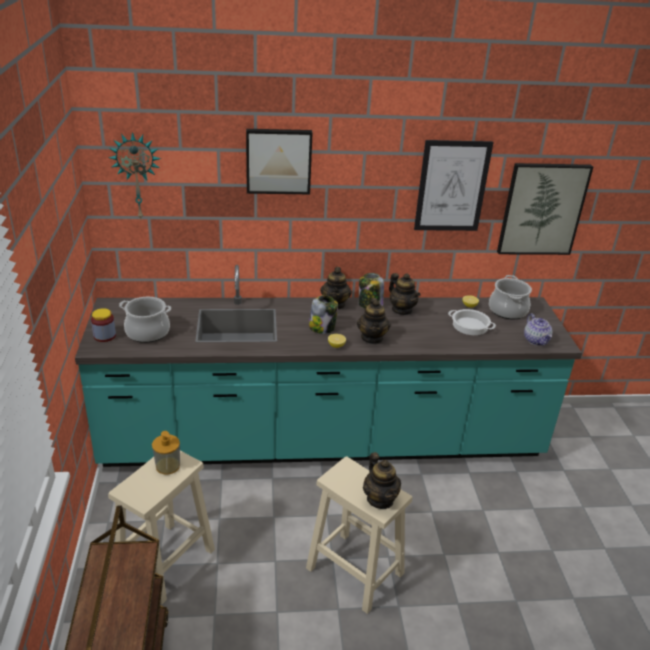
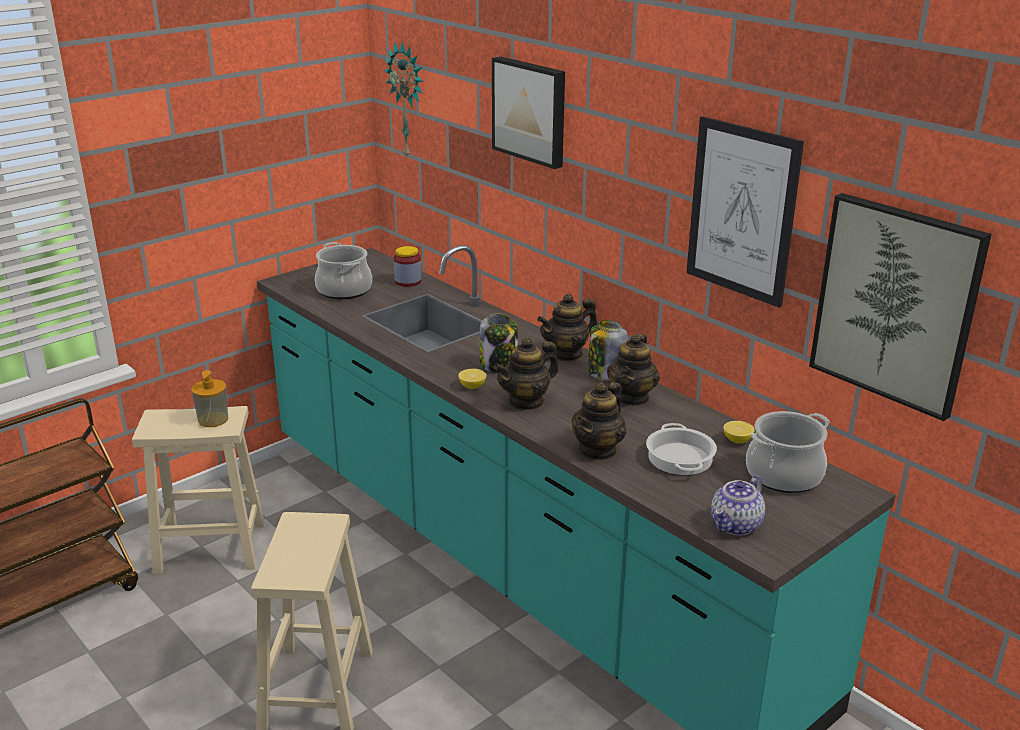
camera: 55 degrees right, 5 degrees down
jar [91,308,116,342] -> jar moved to [394,246,421,287]
teapot [363,452,401,509] -> teapot moved to [572,382,626,461]

